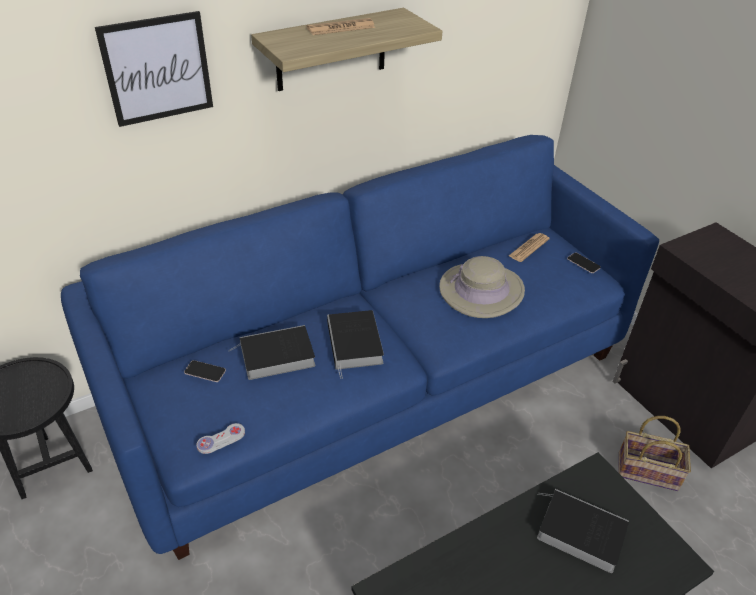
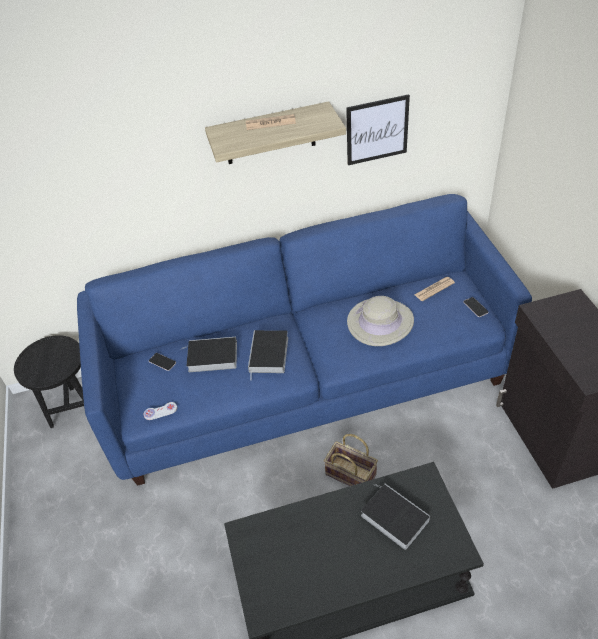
camera: 20 degrees right, 5 degrees up
picture [95,11,213,127] -> picture moved to [346,94,410,165]
basket [618,416,691,491] -> basket moved to [324,434,378,486]

